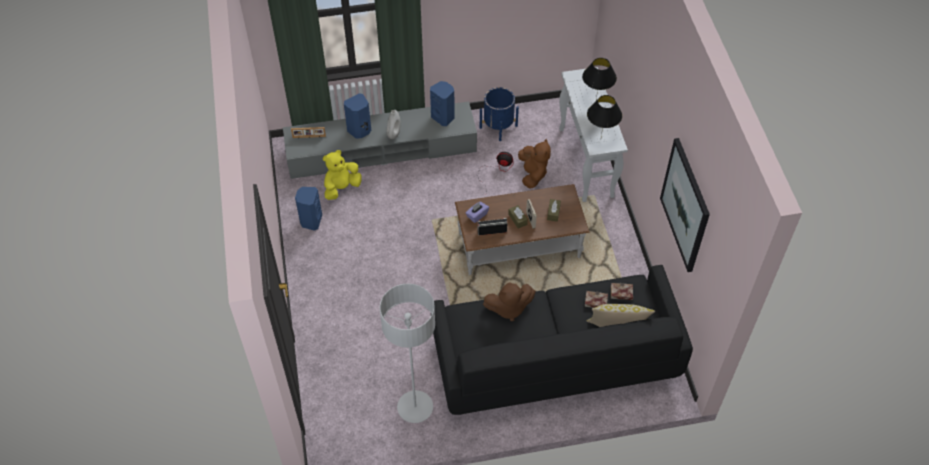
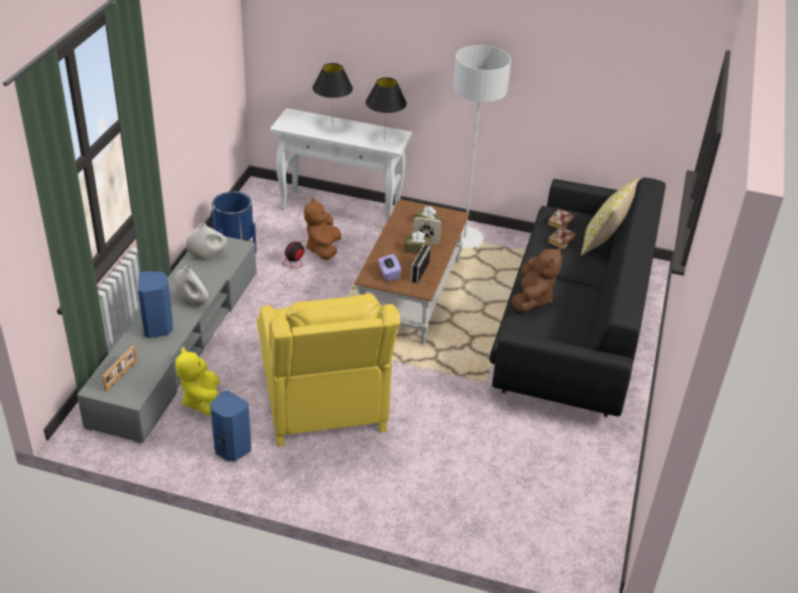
camera: 65 degrees left, 15 degrees down
grey floor lamp [380,284,435,423] -> grey floor lamp moved to [453,45,511,248]
blue speaker [430,81,455,126] -> white vase [186,223,227,261]
brown plush toy [518,139,551,188] -> brown plush toy turned 105 degrees counterclockwise [304,198,342,260]
picture [660,138,710,272] -> none
none -> yellow armchair [256,294,400,446]

